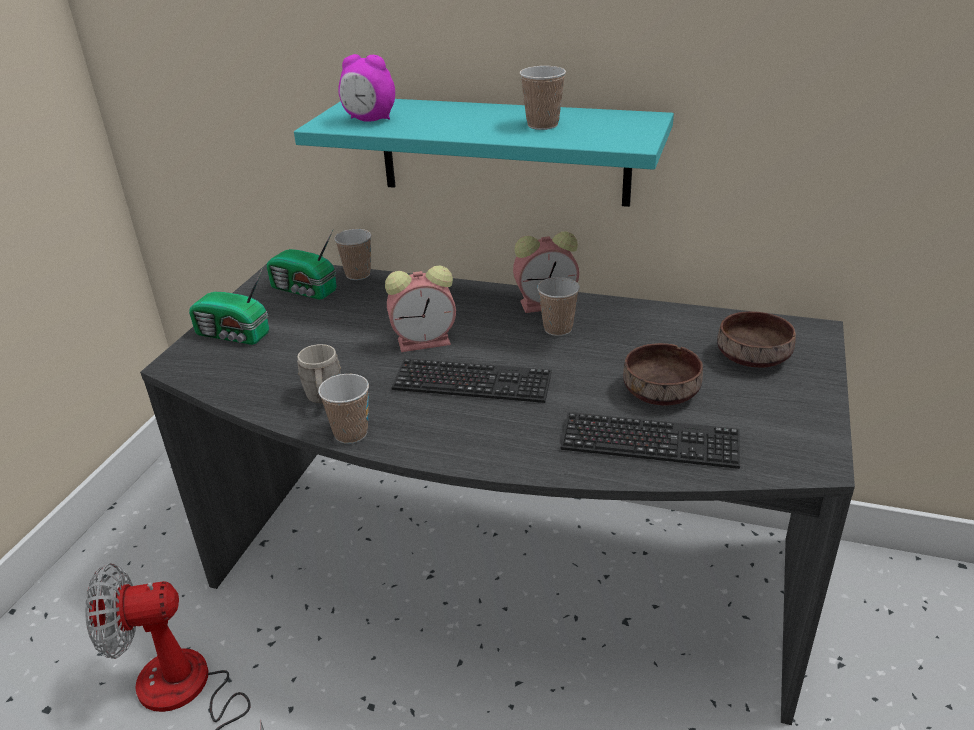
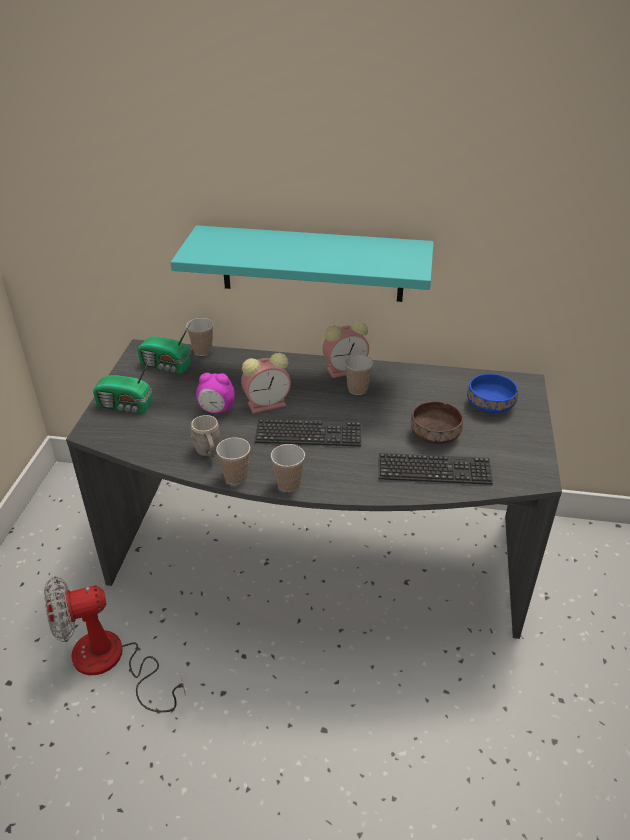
camera: 10 degrees left, 5 degrees up
alarm clock [338,54,395,122] -> alarm clock moved to [196,373,235,414]
cup [519,66,566,130] -> cup moved to [271,444,305,492]
brown bowl [717,311,796,368] -> blue bowl [467,374,518,413]

